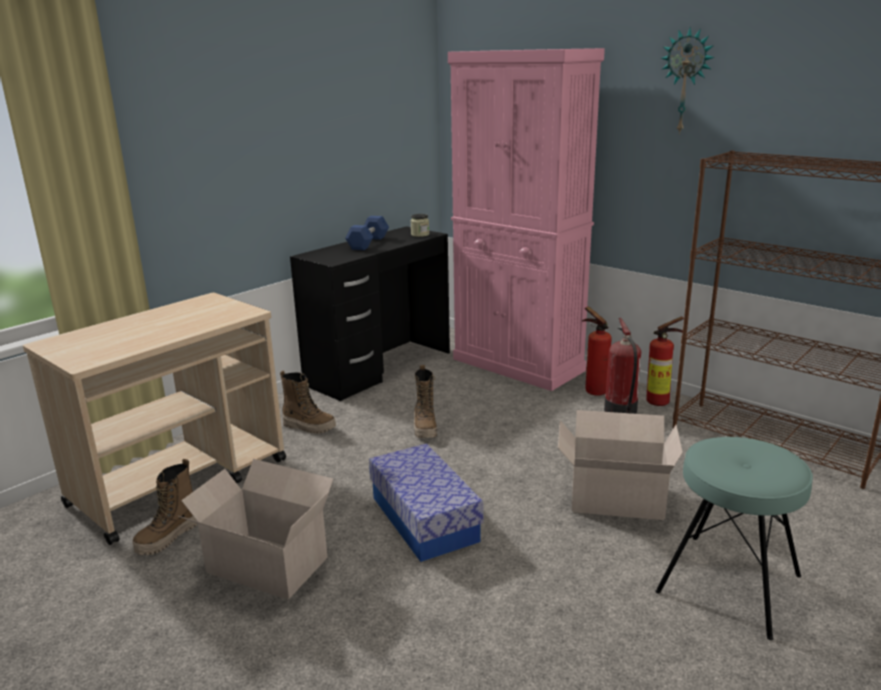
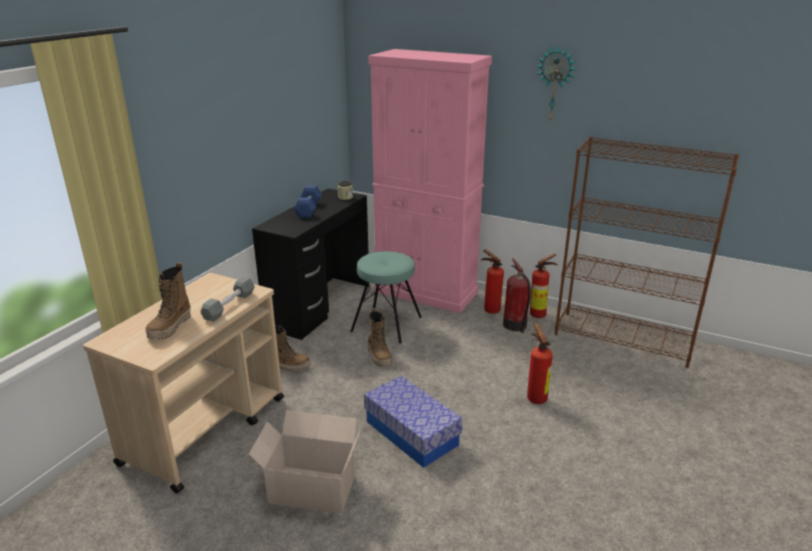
camera: 15 degrees left, 5 degrees up
boot [132,459,197,555] -> boot moved to [145,263,191,340]
cardboard box [558,410,683,520] -> fire extinguisher [527,323,553,404]
turquoise stool [655,437,813,640] -> turquoise stool moved to [350,251,422,344]
none -> grey dumbbell [201,277,255,322]

